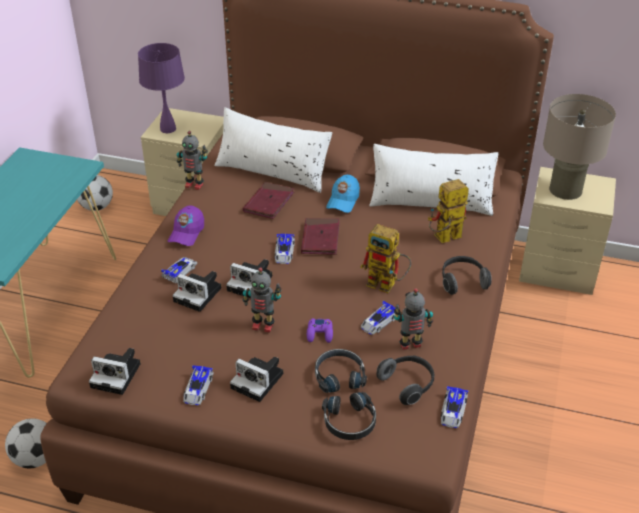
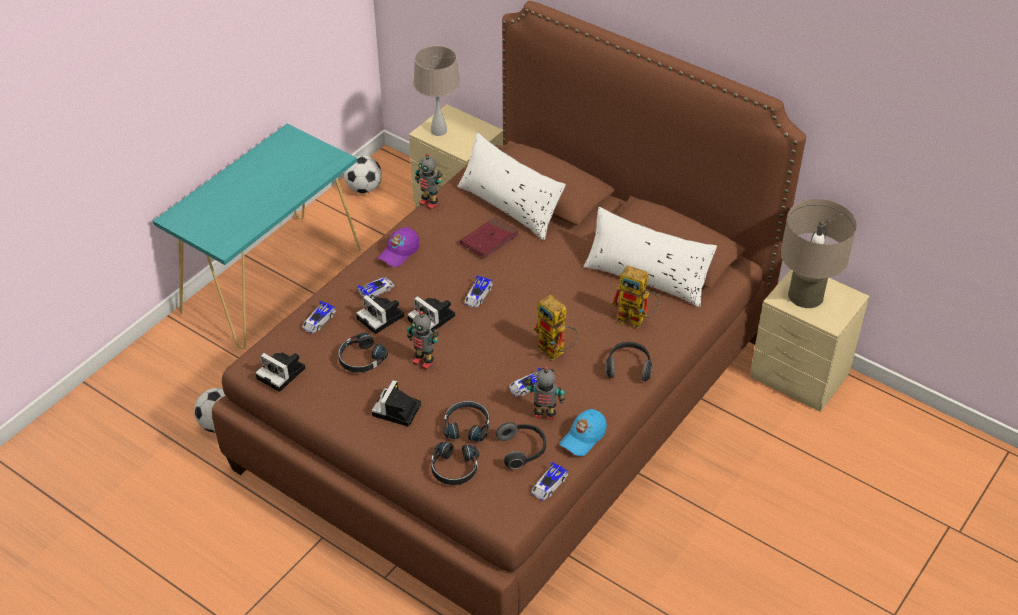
camera: 20 degrees right, 5 degrees up
purple table lamp [138,43,185,133] -> beige table lamp [413,46,460,136]
toy car [183,365,214,405] -> toy car moved to [302,300,336,333]
camera [230,356,283,402] -> camera turned 60 degrees clockwise [372,380,421,427]
red book [301,218,340,255] -> none
purple game controller [307,319,333,343] -> none
blue cap [326,175,360,213] -> blue cap moved to [559,409,607,456]
toy robot [428,179,469,243] -> toy robot turned 150 degrees counterclockwise [611,266,660,329]
none -> black headphones [338,333,388,373]

